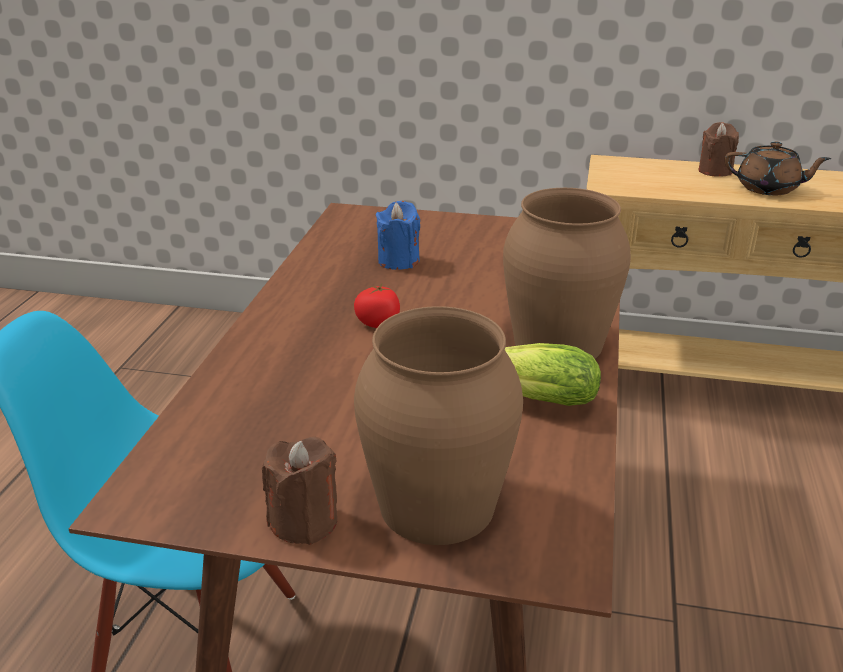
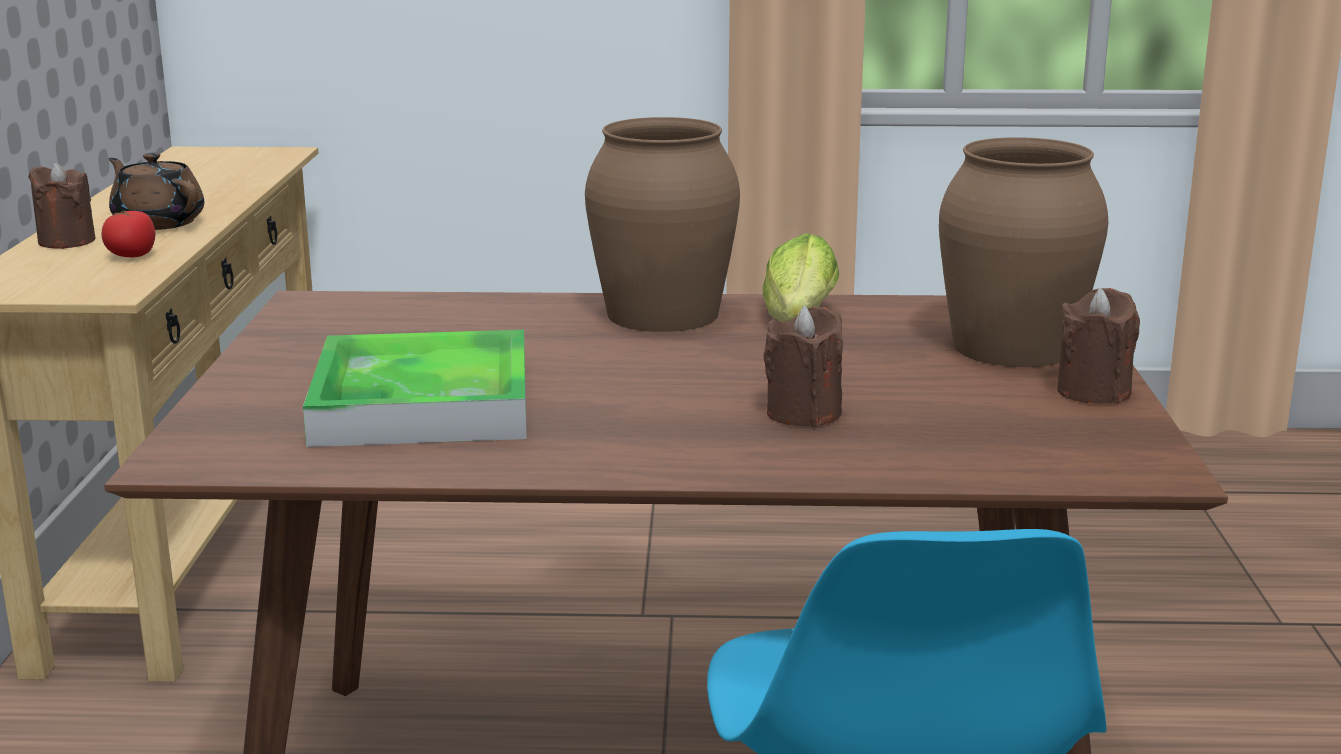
camera: 100 degrees left, 10 degrees down
tomato [354,284,400,328] -> tomato moved to [101,211,156,257]
blue candle [376,201,420,270] -> tray [303,330,527,447]
brown teapot [724,141,832,195] -> brown teapot turned 60 degrees counterclockwise [108,153,204,230]
none -> brown candle [764,306,843,427]

